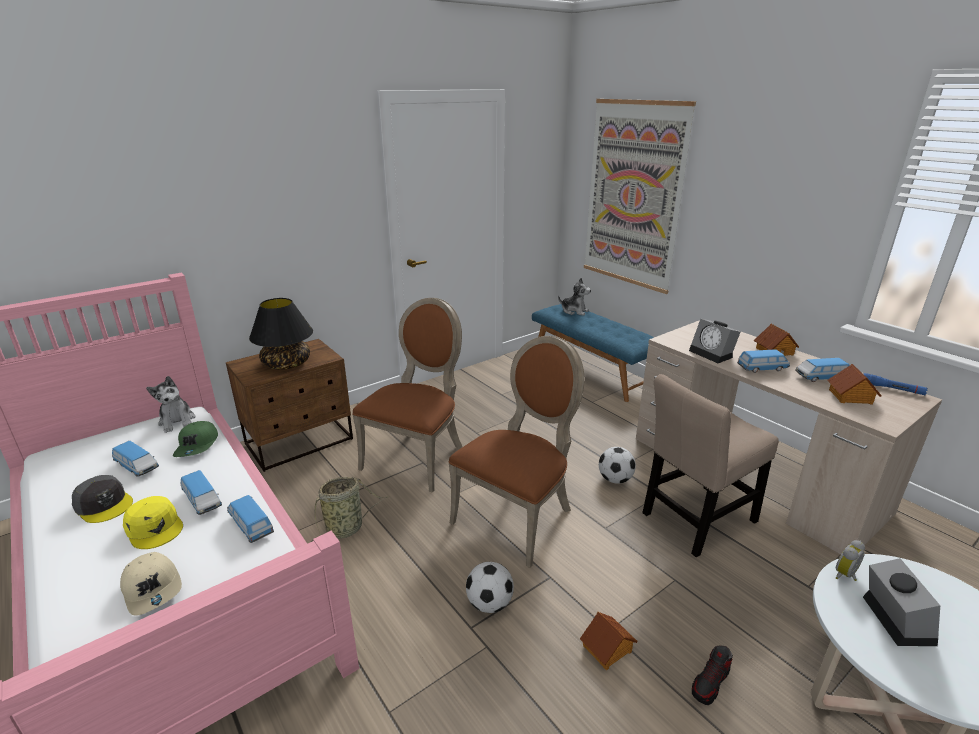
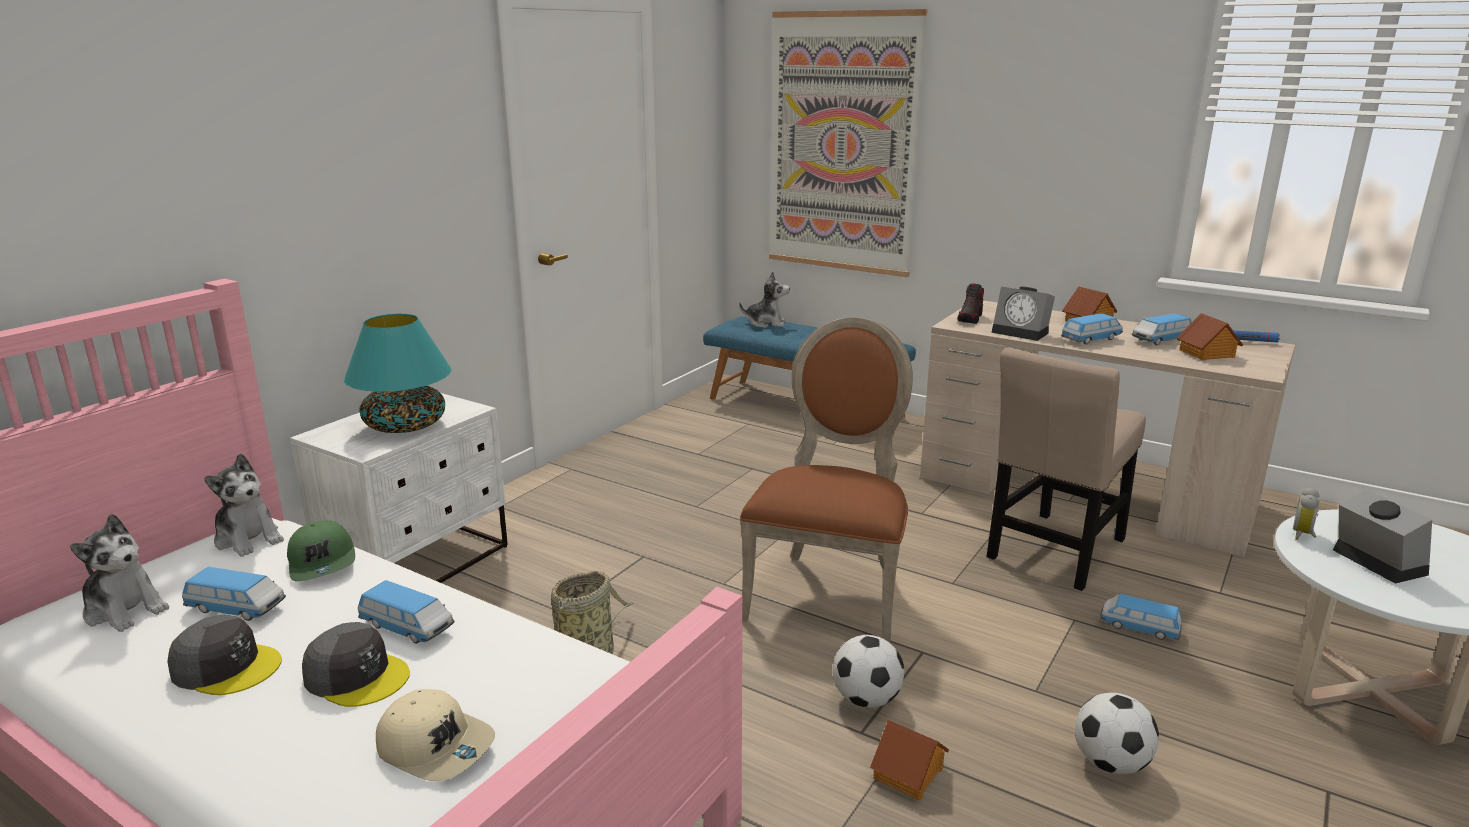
camera: 20 degrees left, 5 degrees down
yellow cap [123,496,183,549] -> grey cap [302,622,410,707]
brown nightstand [226,339,353,472] -> white nightstand [290,393,508,583]
toy car [227,495,274,543] -> toy car moved to [1101,594,1182,640]
black table lamp [249,298,313,370] -> turquoise table lamp [344,313,451,433]
brown chair [352,298,462,493] -> none
toy house [580,612,638,670] -> toy house moved to [870,720,949,800]
football [599,447,636,484] -> football moved to [1075,693,1159,774]
shoe [692,645,733,705] -> shoe moved to [957,283,984,324]
none -> plush toy [70,514,169,632]

